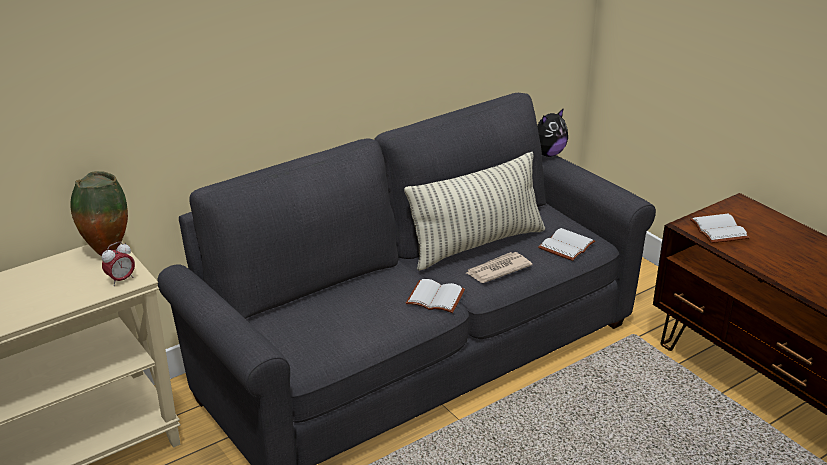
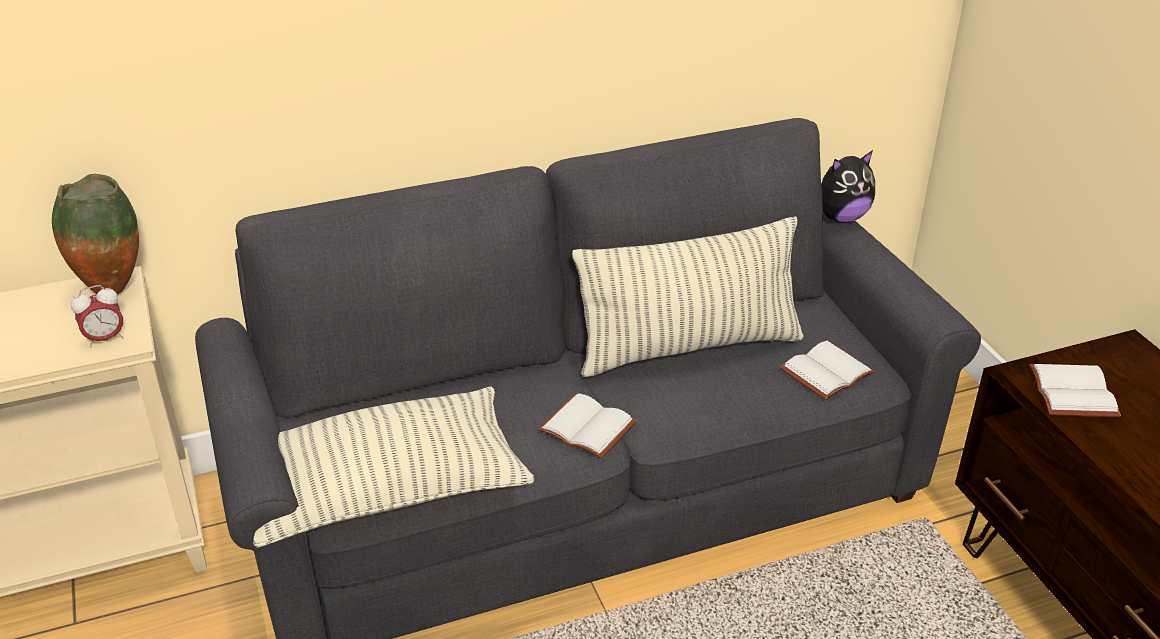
camera: 15 degrees right, 5 degrees up
newspaper [467,252,532,283] -> none
none -> pillow [253,386,535,548]

